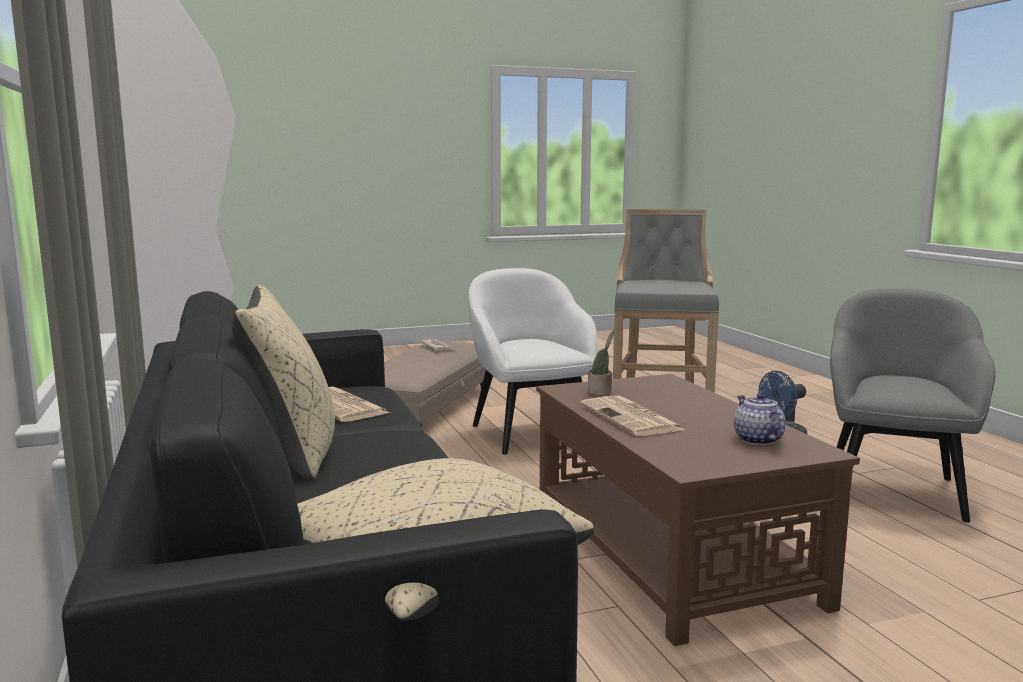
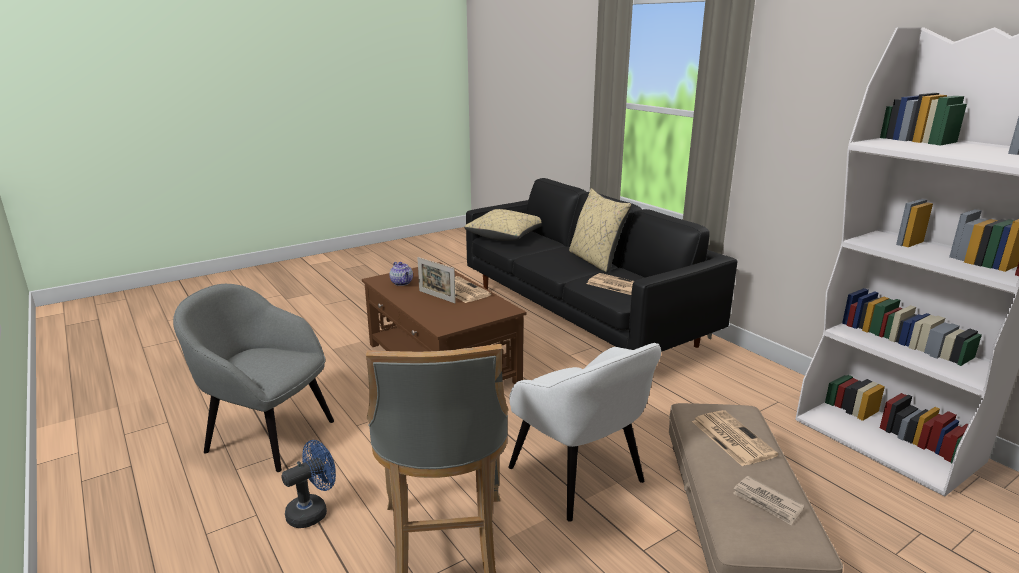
camera: 165 degrees right, 10 degrees up
potted plant [588,329,615,395] -> none
grey armchair [830,289,996,523] -> grey armchair turned 105 degrees clockwise [173,284,334,472]
none -> picture frame [417,257,456,303]
none -> newspaper [692,410,779,466]

